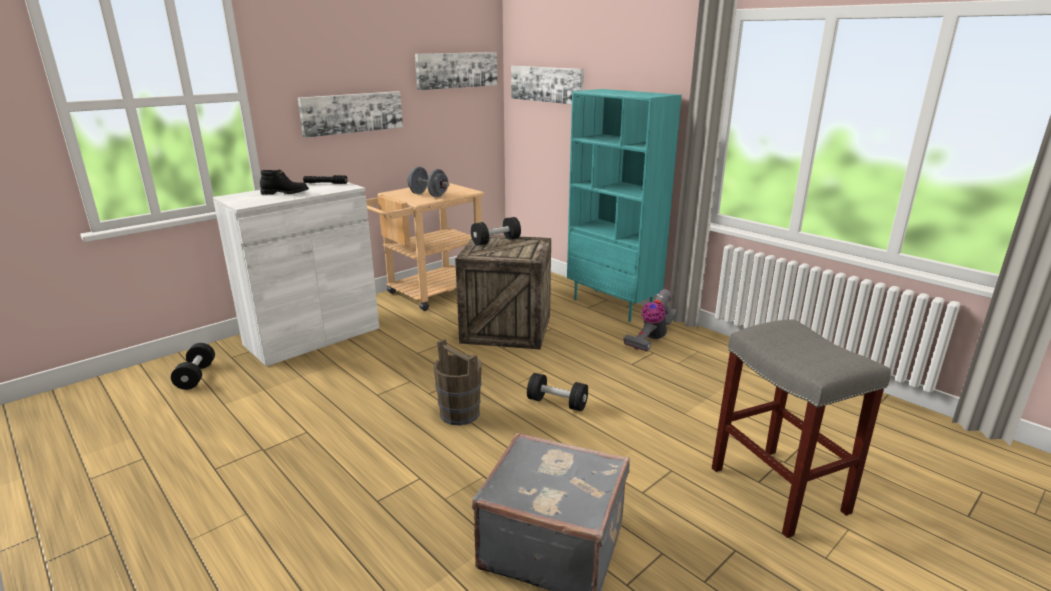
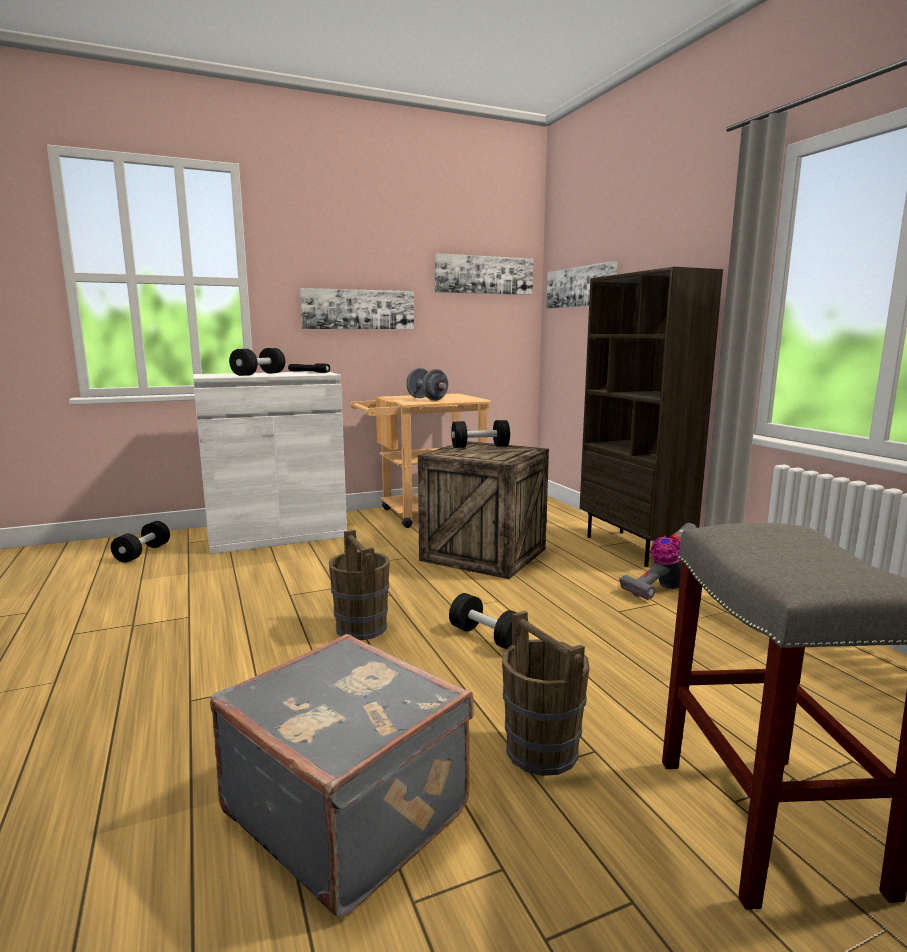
camera: 20 degrees right, 10 degrees down
black boot [260,169,309,195] -> black dumbbell [229,348,285,376]
turquoise bookcase [567,89,682,322] -> brown bookcase [580,267,723,567]
none -> brown bucket [502,610,590,776]

